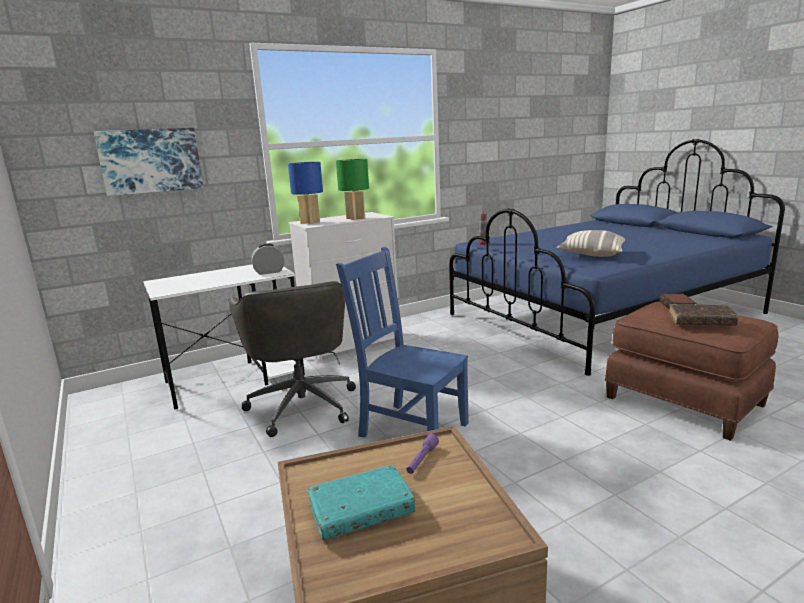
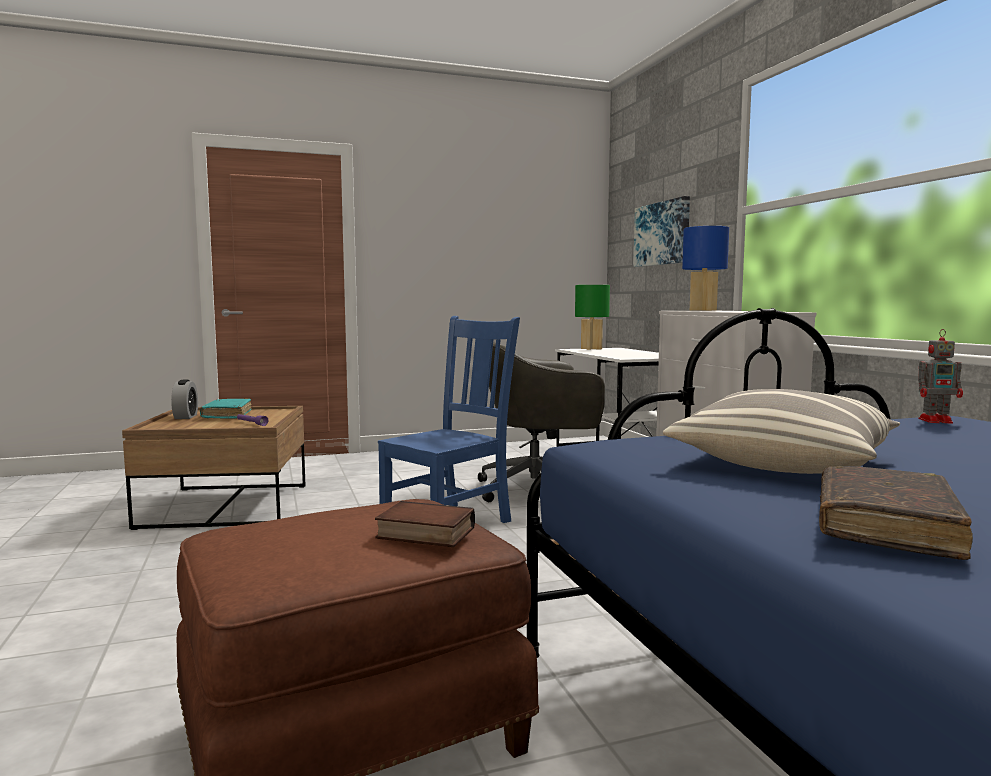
camera: 100 degrees right, 10 degrees down
alarm clock [251,243,284,275] -> alarm clock moved to [171,380,198,419]
green table lamp [336,159,369,220] -> green table lamp moved to [575,285,610,350]
brown book [669,304,739,326] -> brown book moved to [819,466,973,560]

